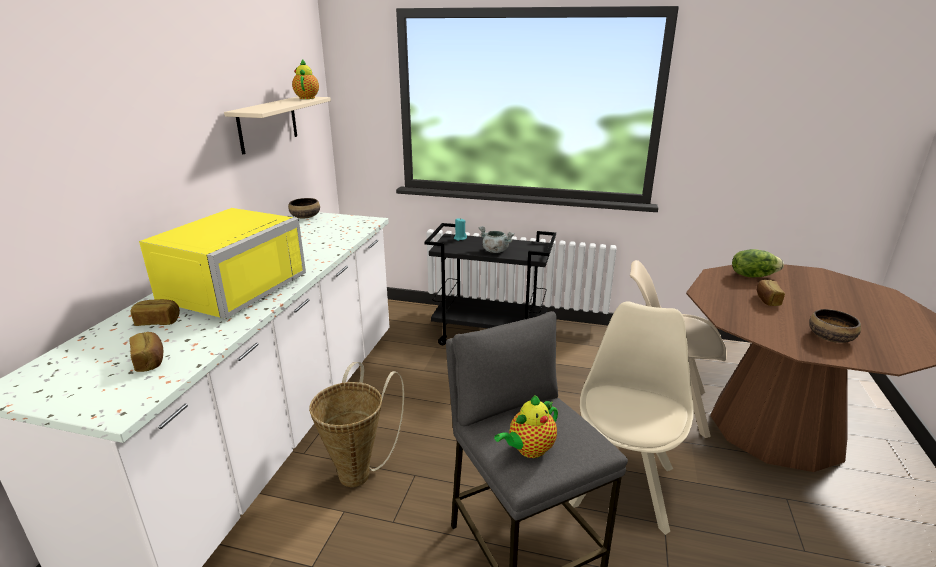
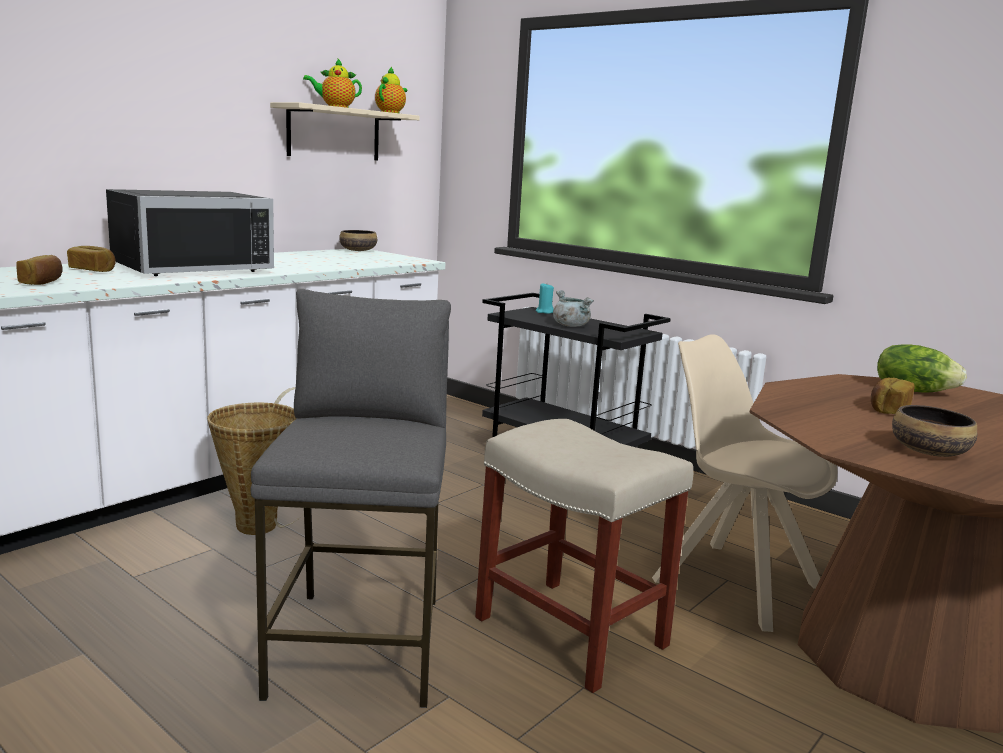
camera: 25 degrees right, 10 degrees down
yellow microwave [139,208,306,319] -> black microwave [106,189,274,276]
teapot [494,395,558,458] -> teapot moved to [303,58,362,108]
beige chair [569,302,694,535] -> beige stool [475,419,693,693]

